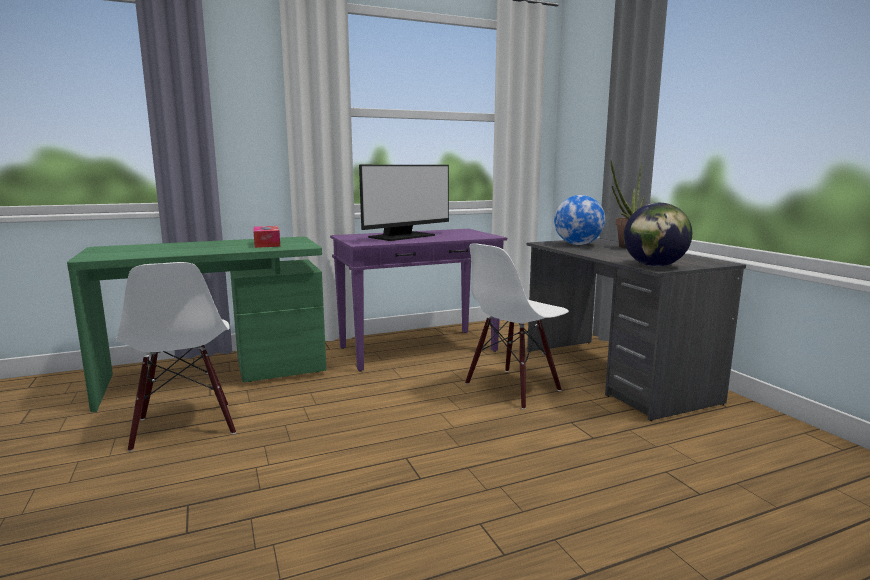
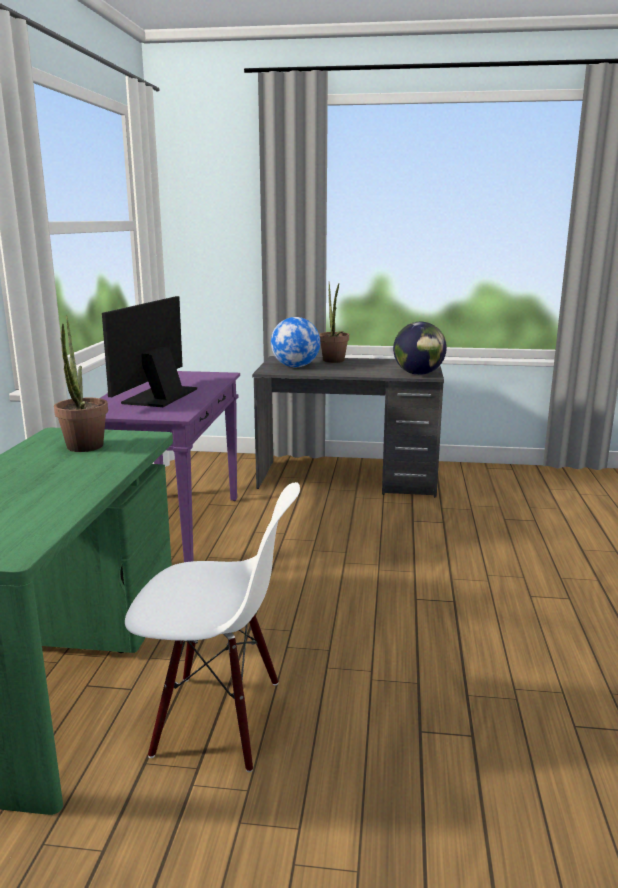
camera: 60 degrees left, 5 degrees up
tissue box [253,226,280,248] -> potted plant [54,315,108,452]
monitor [359,165,449,241] -> monitor turned 150 degrees counterclockwise [102,296,197,407]
white chair [465,243,569,409] -> none

